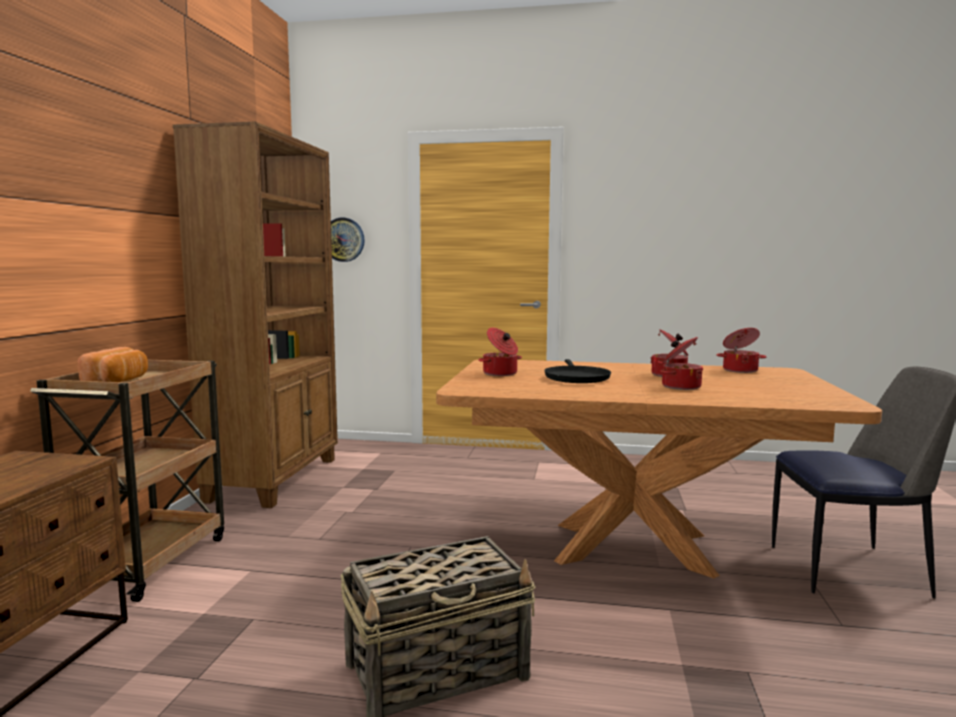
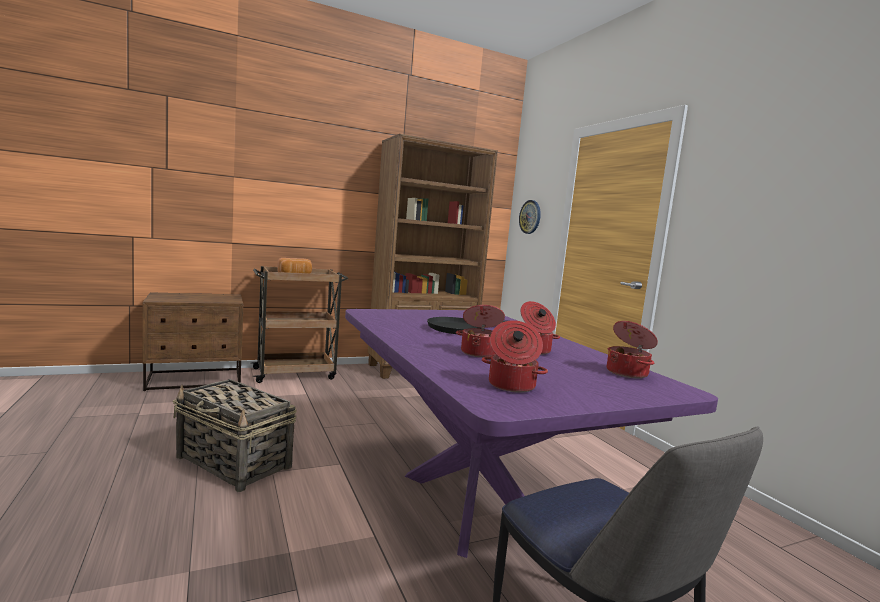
camera: 55 degrees right, 0 degrees up
brown dining table [436,360,882,578] -> purple dining table [345,309,718,558]
cooking pot [478,328,522,376] -> cooking pot moved to [482,320,548,393]

